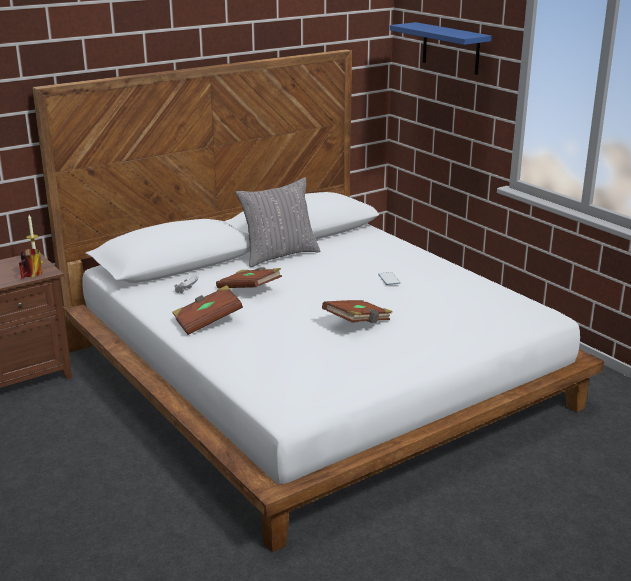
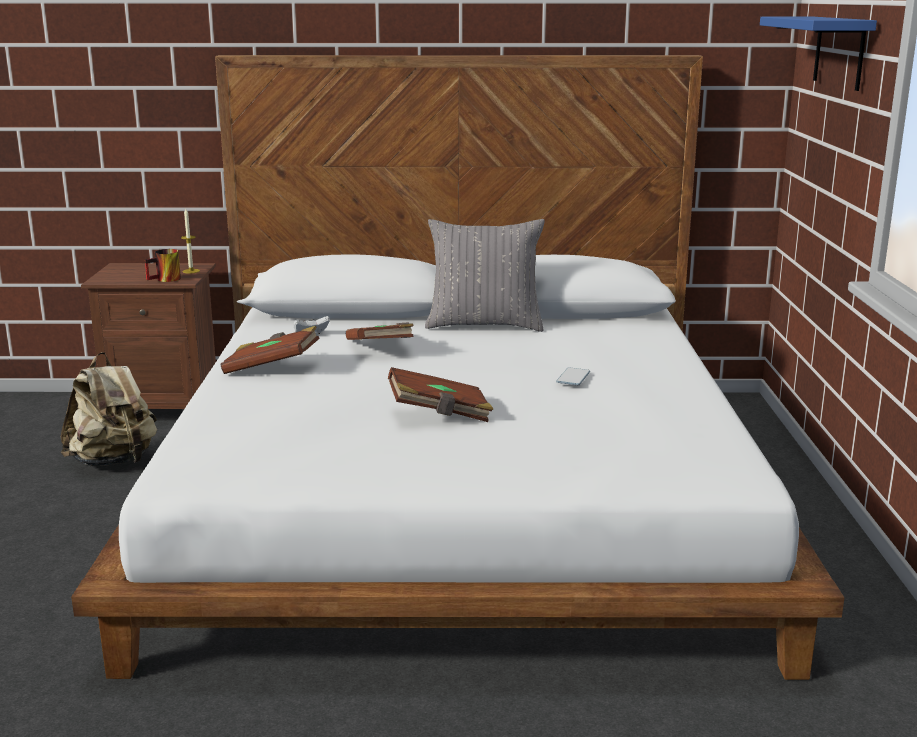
camera: 35 degrees right, 5 degrees down
none -> beige backpack [60,352,157,466]

